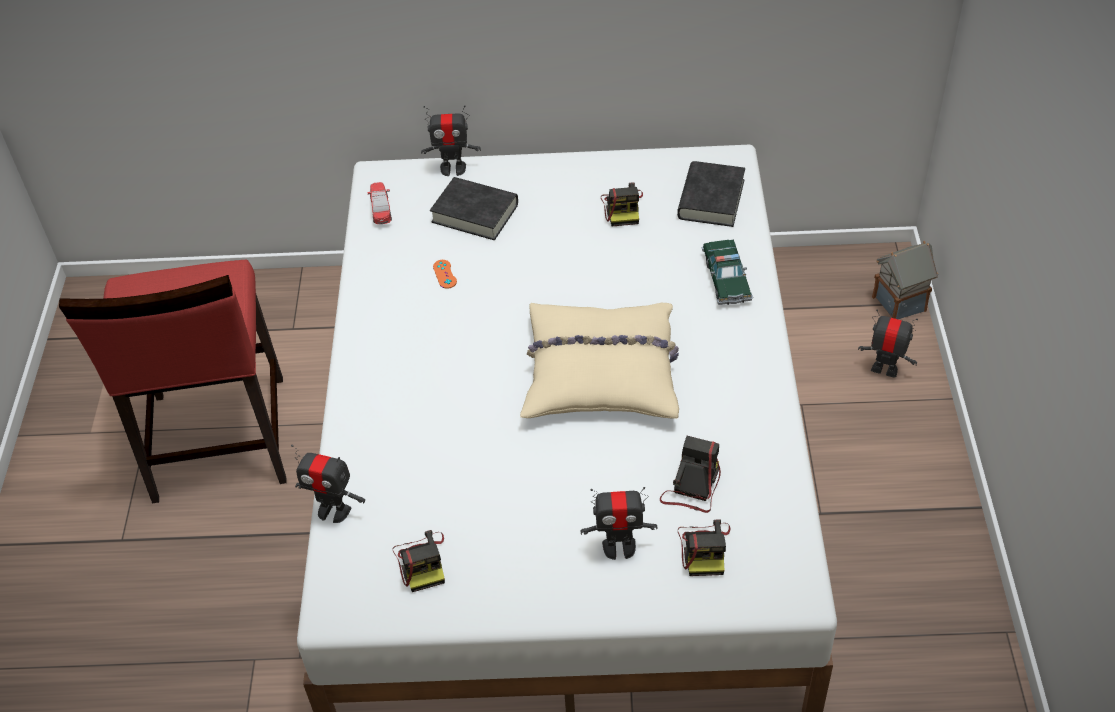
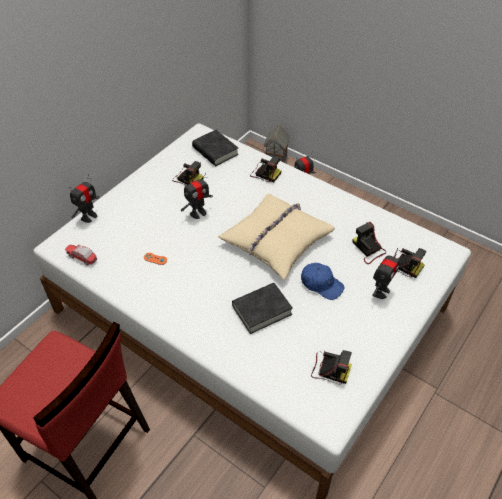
camera: 55 degrees left, 0 degrees up
toy robot [291,445,365,523] -> toy robot moved to [181,173,213,219]
black book [430,177,518,240] -> black book moved to [232,283,293,334]
toy car [701,240,753,305] -> camera [250,156,282,182]
none -> blue cap [301,263,345,300]

